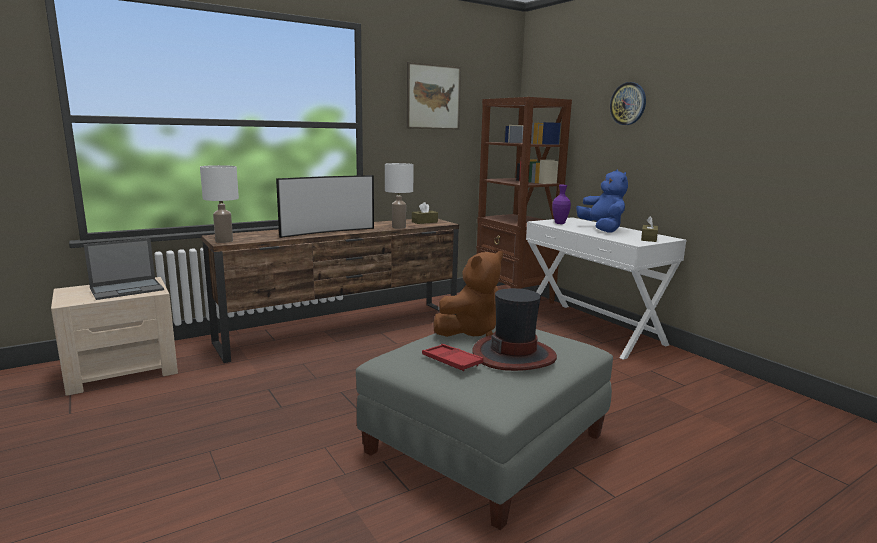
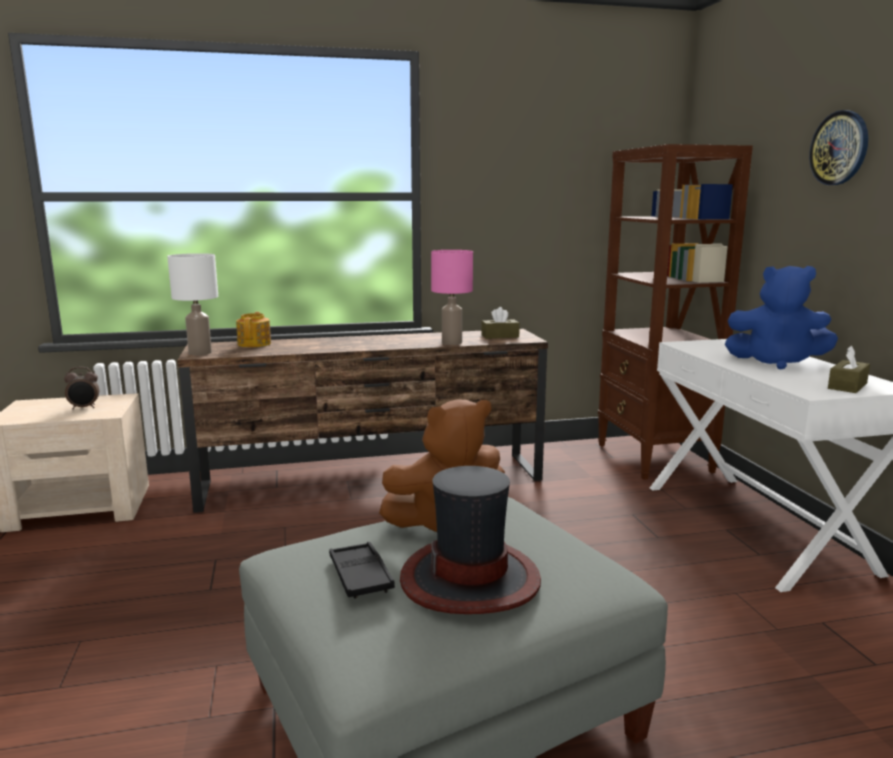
camera: 20 degrees right, 0 degrees up
laptop [84,238,164,300] -> alarm clock [64,367,99,410]
television [276,175,374,238] -> none
white table lamp [385,163,414,229] -> pink table lamp [431,250,473,345]
picture [407,62,461,130] -> none
red tray [422,344,484,371] -> black tray [329,542,395,599]
purple vase [552,185,571,224] -> none
blue plush toy [576,170,628,232] -> blue plush toy turned 105 degrees clockwise [725,266,838,370]
none -> teapot [236,312,271,347]

